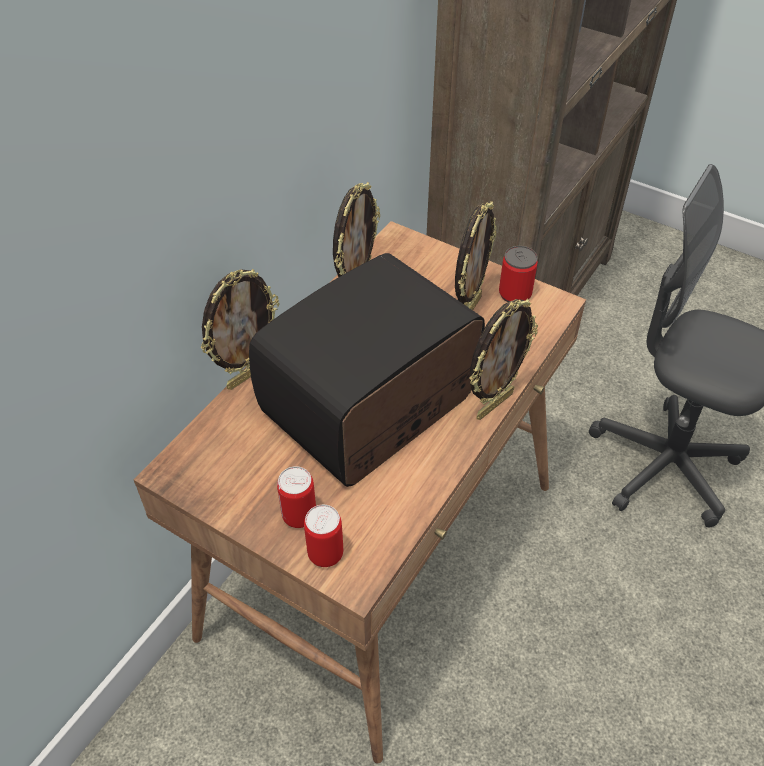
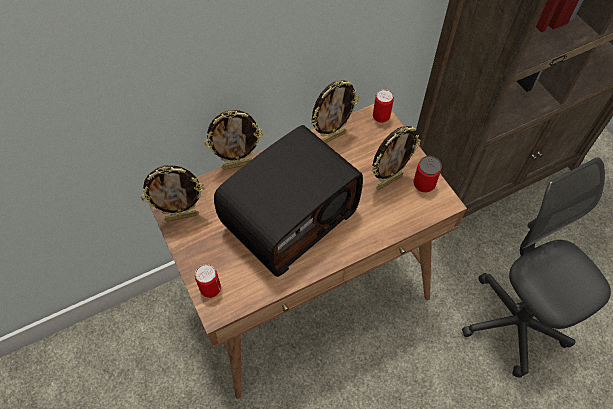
camera: 30 degrees right, 10 degrees up
radio [249,253,485,487] -> radio turned 150 degrees clockwise [214,125,363,277]
can [277,466,316,528] -> can moved to [373,89,394,123]
picture frame [469,299,538,420] -> picture frame moved to [141,165,205,222]

